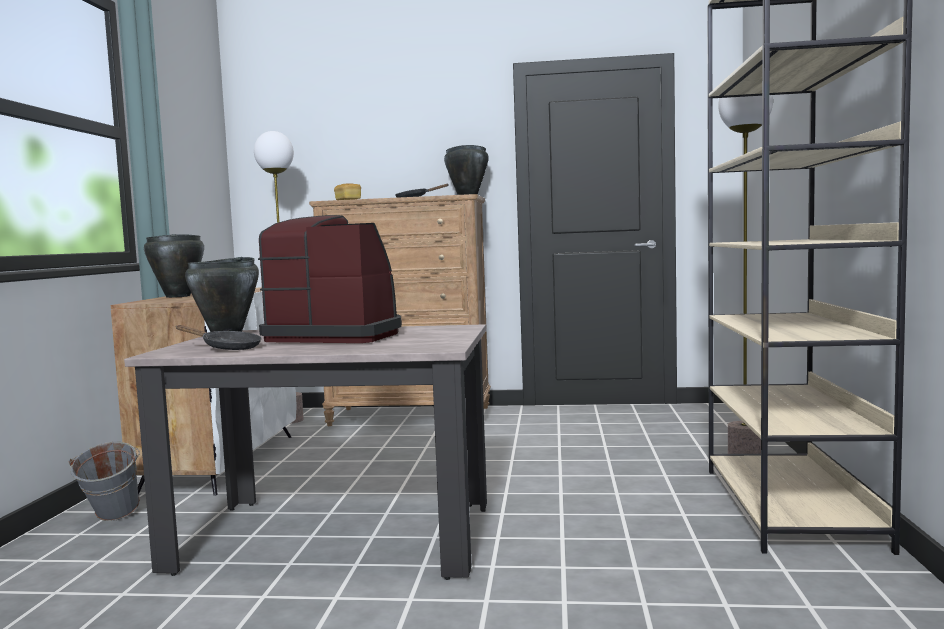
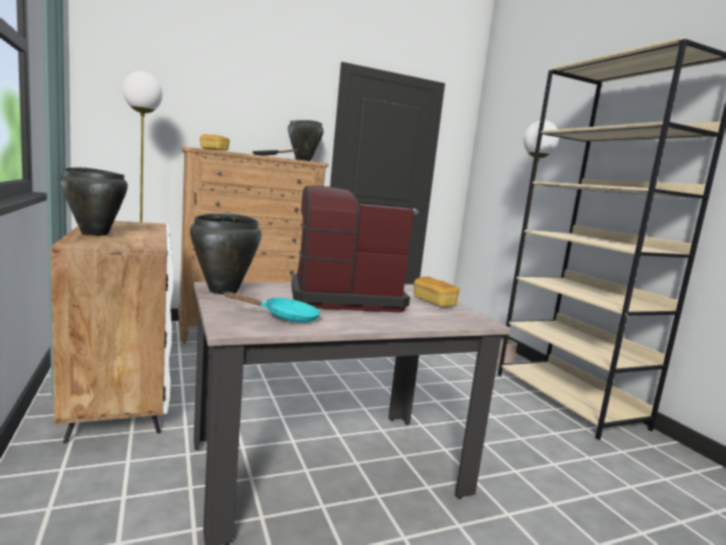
camera: 30 degrees left, 5 degrees up
grey bucket [69,442,140,521] -> none
black frying pan [176,325,262,350] -> turquoise frying pan [223,292,320,323]
none -> bread [414,276,460,307]

